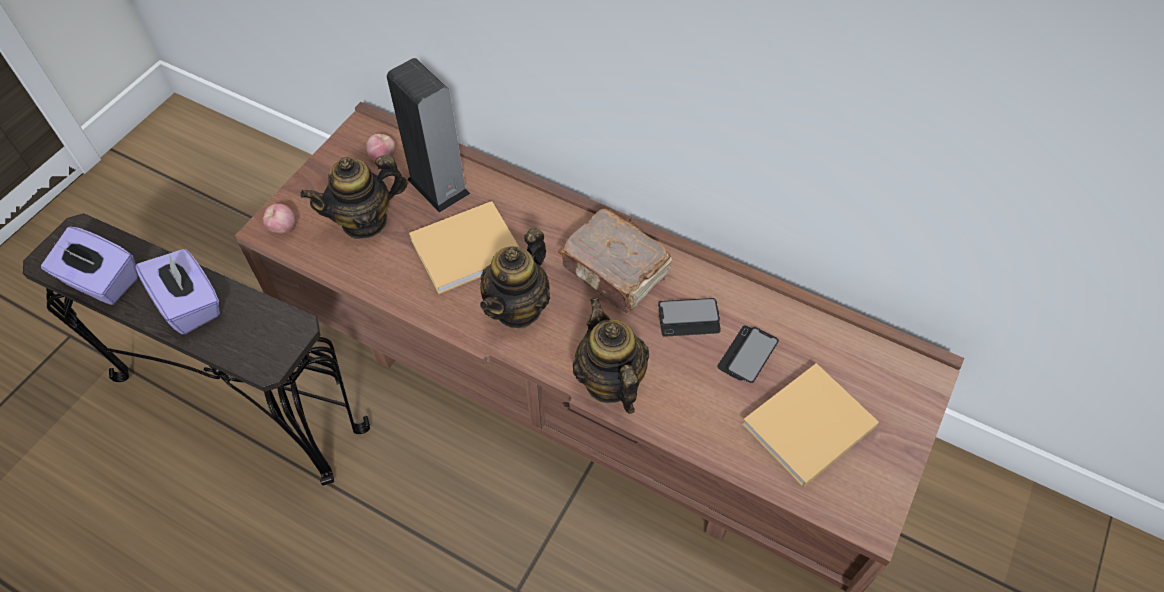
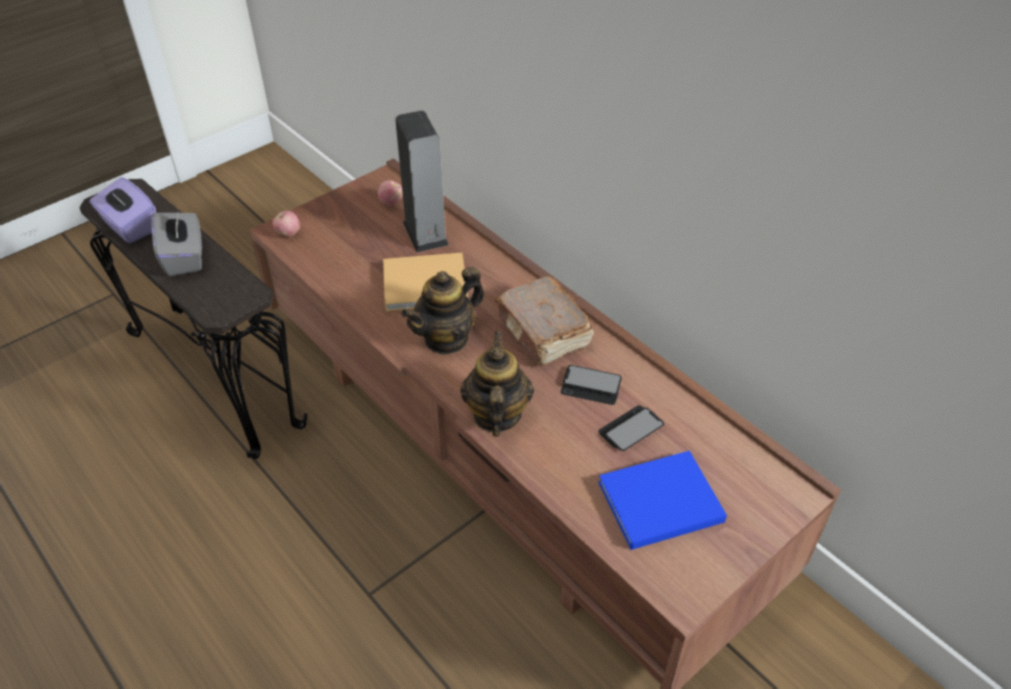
camera: 20 degrees right, 10 degrees down
purple tissue box [135,249,220,334] -> grey tissue box [151,207,202,276]
teapot [300,155,408,239] -> none
beige book [742,363,879,488] -> blue book [598,451,727,550]

